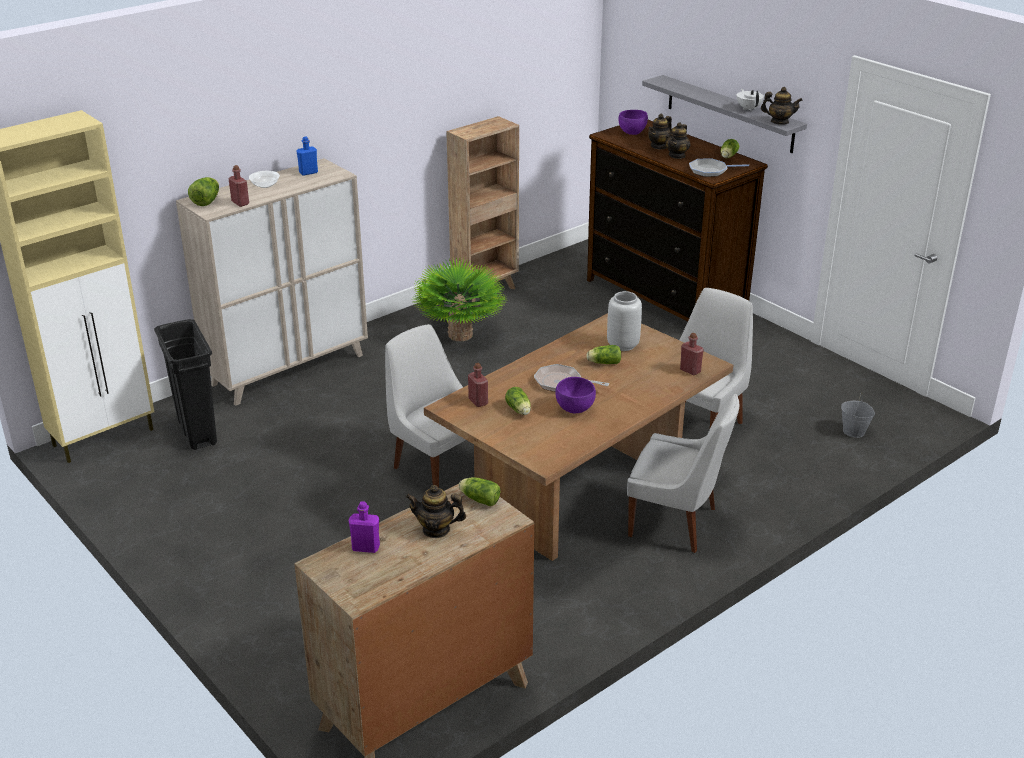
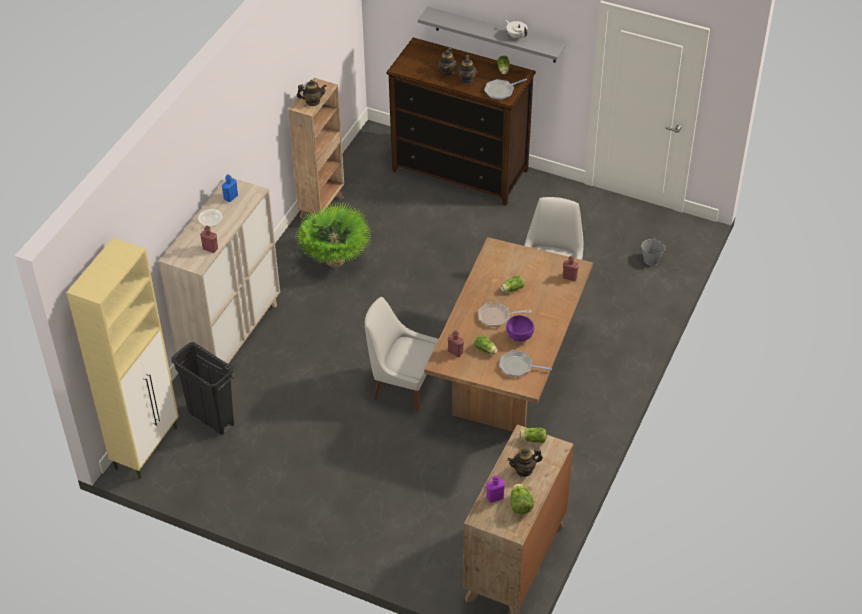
camera: 25 degrees left, 15 degrees up
lettuce [188,177,219,206] -> lettuce moved to [510,483,534,515]
grey vase [607,291,642,351] -> none
purple bowl [618,110,648,135] -> none
white chair [627,394,739,553] -> none
teapot [761,87,803,125] -> teapot moved to [297,80,327,106]
none -> frying pan [499,351,552,377]

